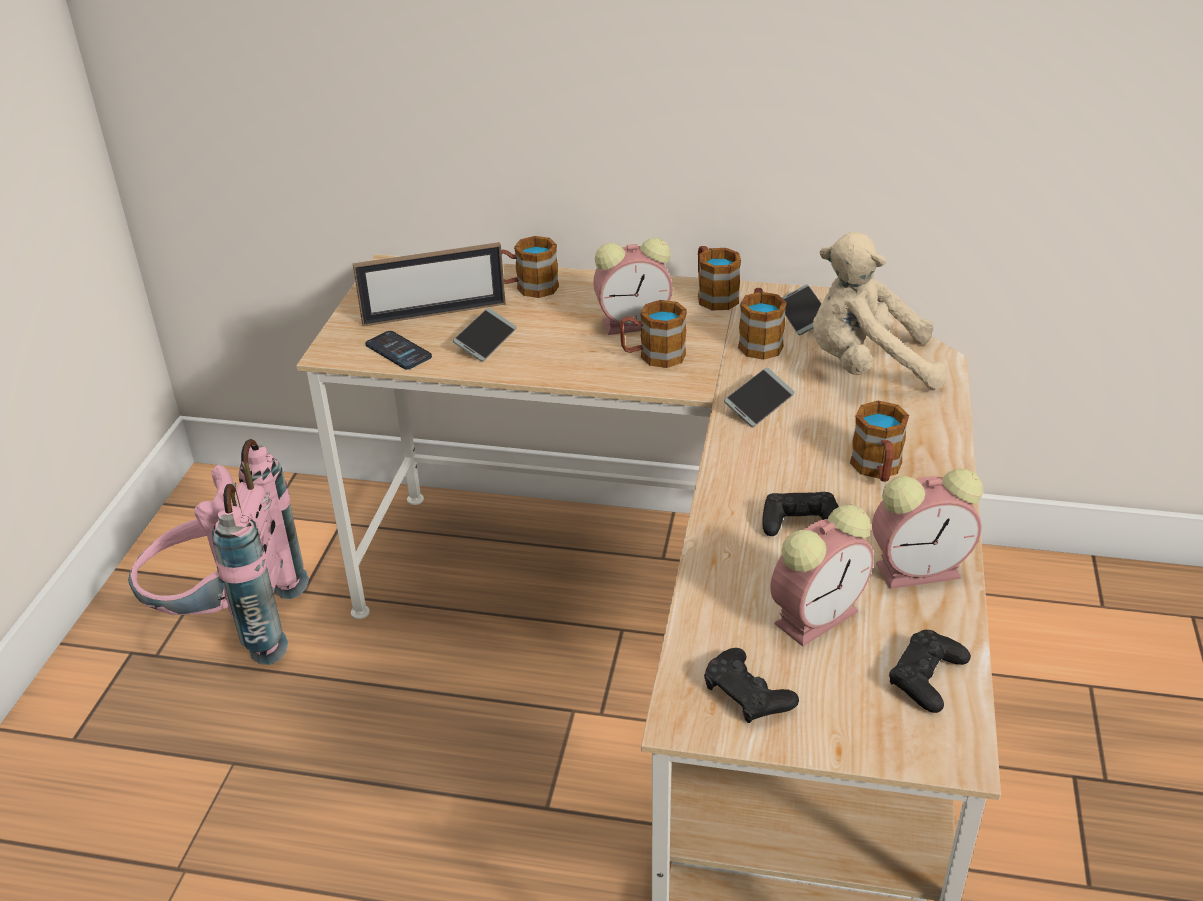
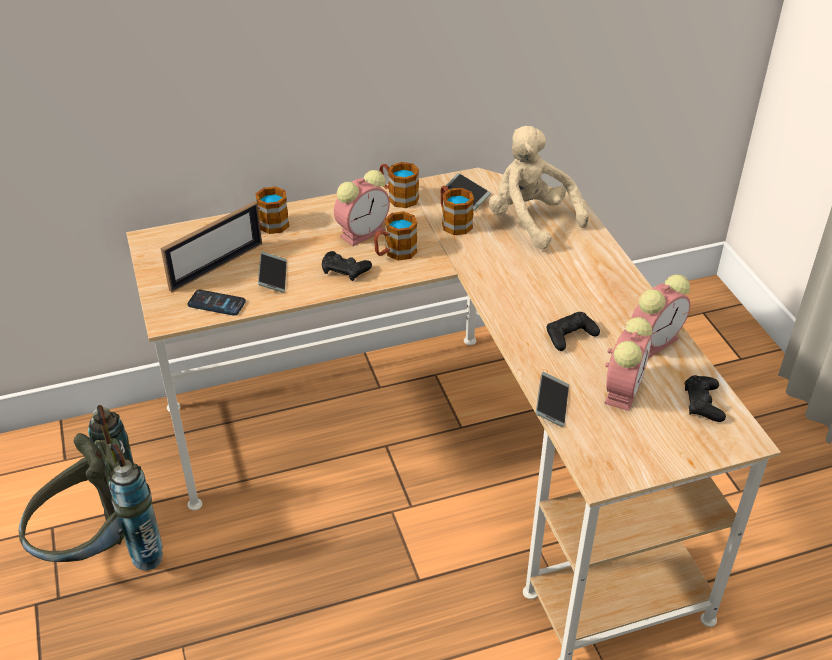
camera: 30 degrees left, 5 degrees up
pink backpack [128,439,309,665] -> grey backpack [19,405,163,571]
black game controller [704,648,799,723] -> black game controller moved to [322,251,372,281]
phone [724,368,795,427] -> phone moved to [536,372,569,427]
beige plush toy [813,232,948,389] -> beige plush toy turned 75 degrees clockwise [489,126,589,250]
mug [850,401,909,482] -> none

